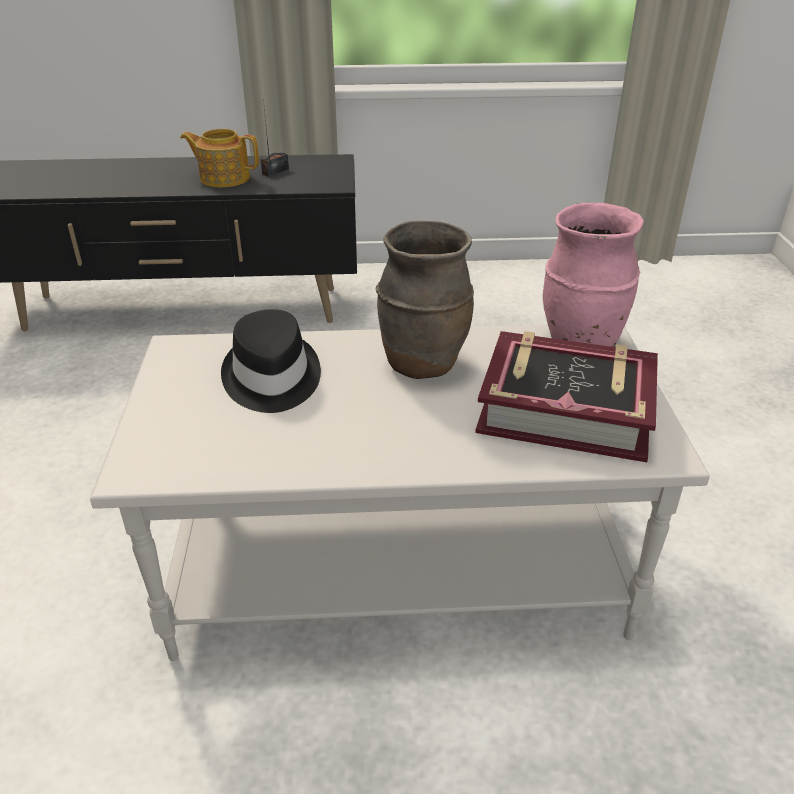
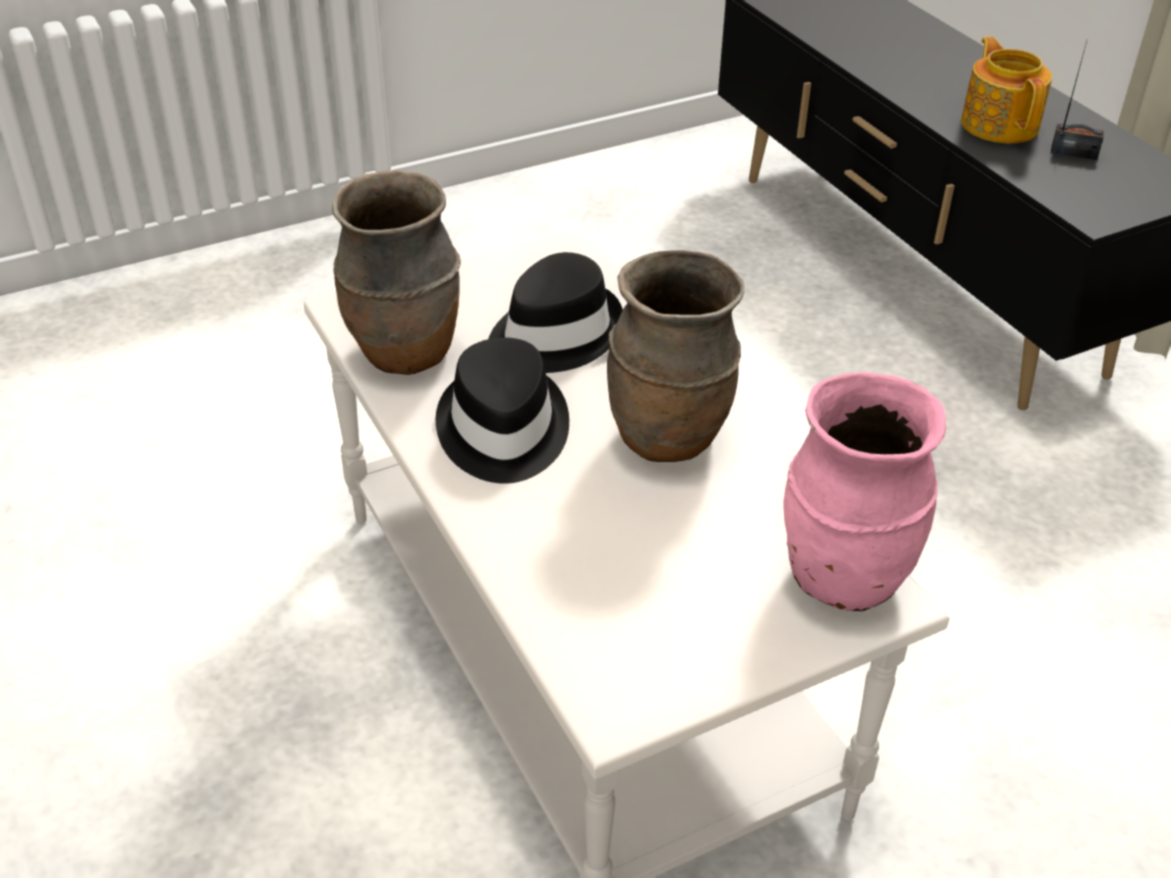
camera: 65 degrees right, 5 degrees up
book [475,331,658,462] -> none
none -> brown vase [332,170,461,375]
none -> black hat [436,337,569,484]

